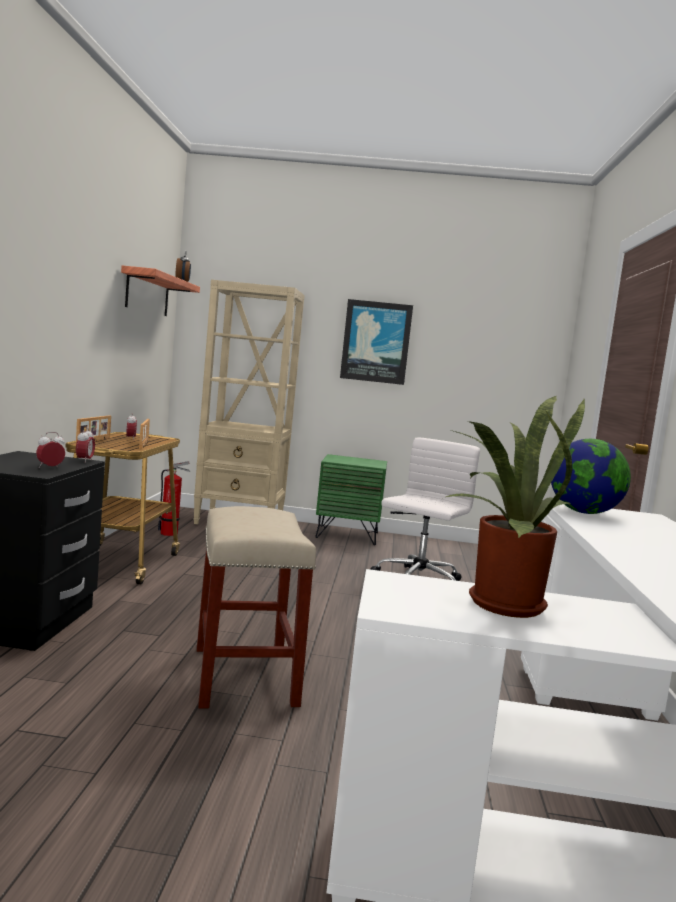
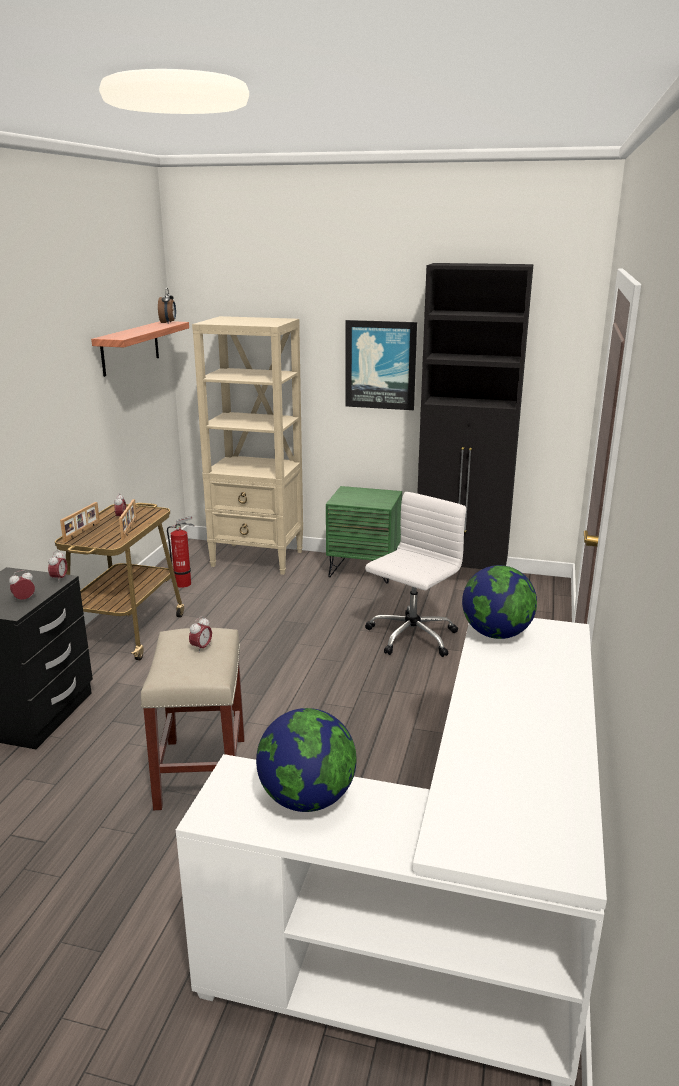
camera: 10 degrees right, 15 degrees up
potted plant [446,396,585,618] -> globe [256,708,357,812]
none -> alarm clock [189,616,212,653]
none -> black cabinet [417,263,533,569]

